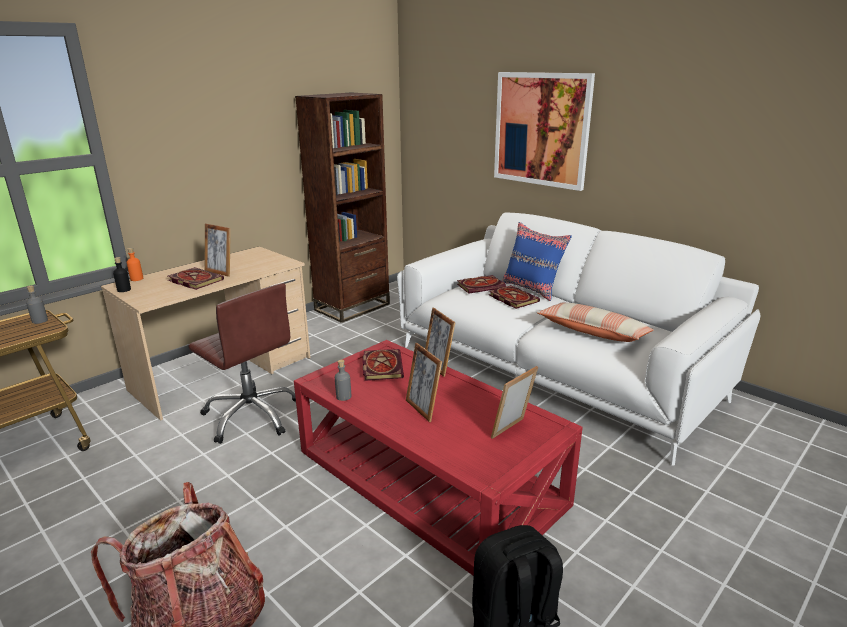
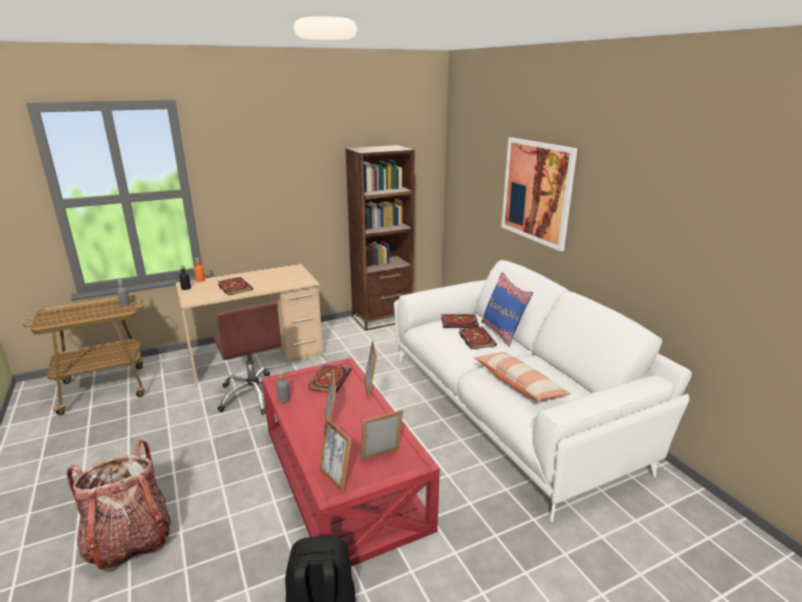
camera: 20 degrees right, 0 degrees up
picture frame [205,223,231,277] -> picture frame moved to [319,417,351,493]

